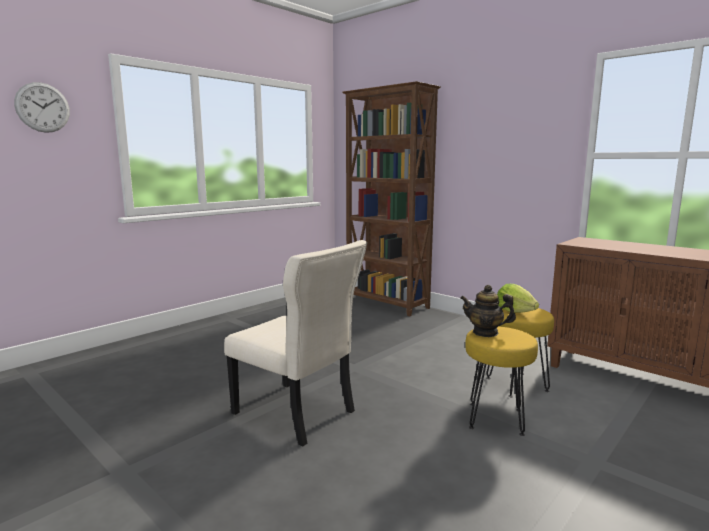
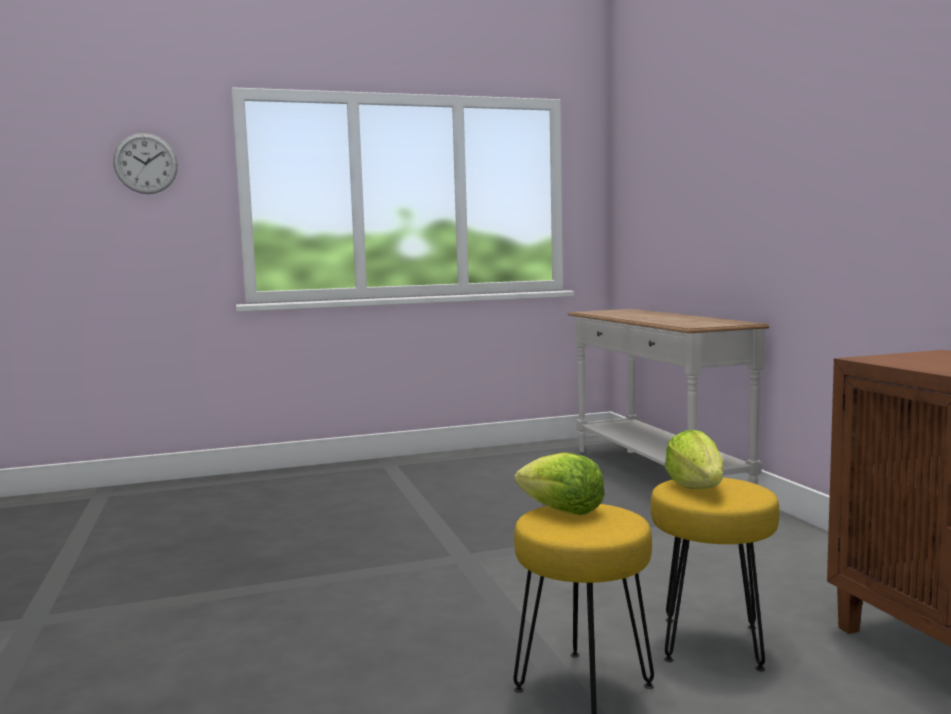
camera: 30 degrees right, 5 degrees down
beige chair [224,240,367,447] -> none
brown bookcase [342,81,441,316] -> white console table [568,309,769,485]
teapot [460,285,516,337] -> lettuce [515,452,605,515]

